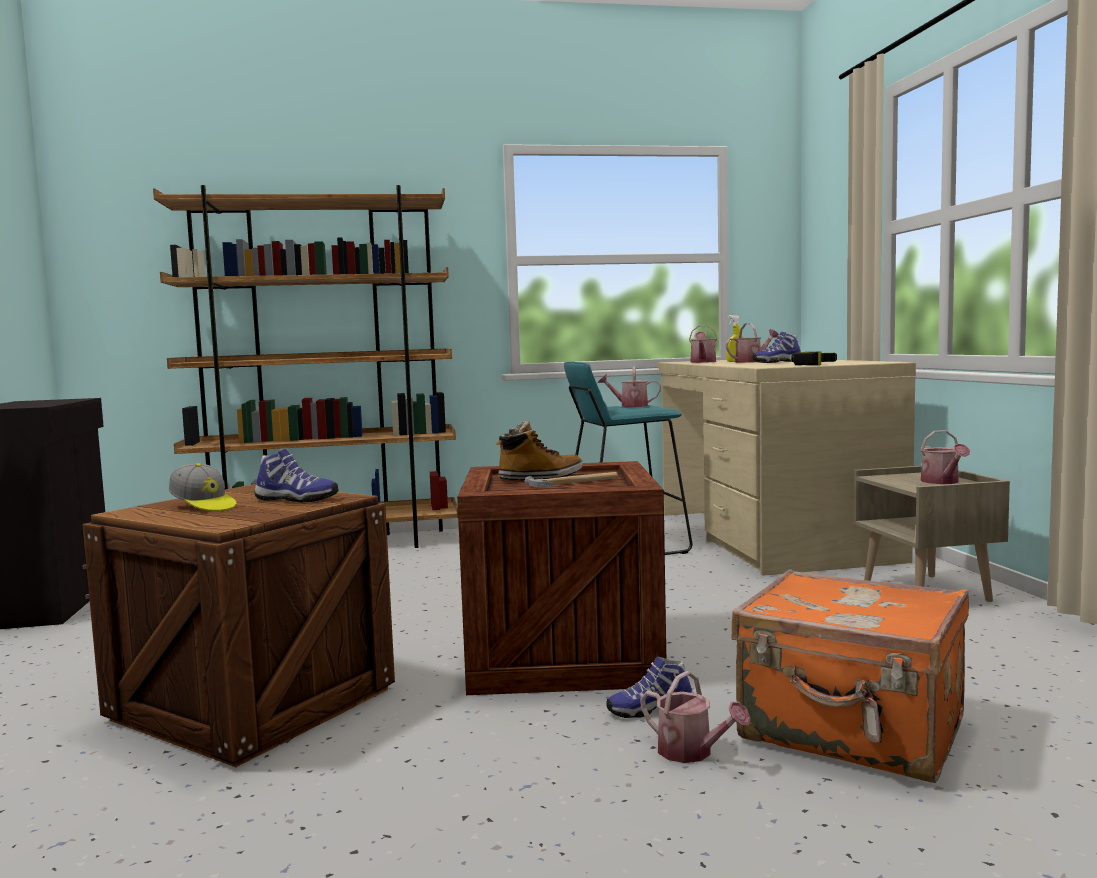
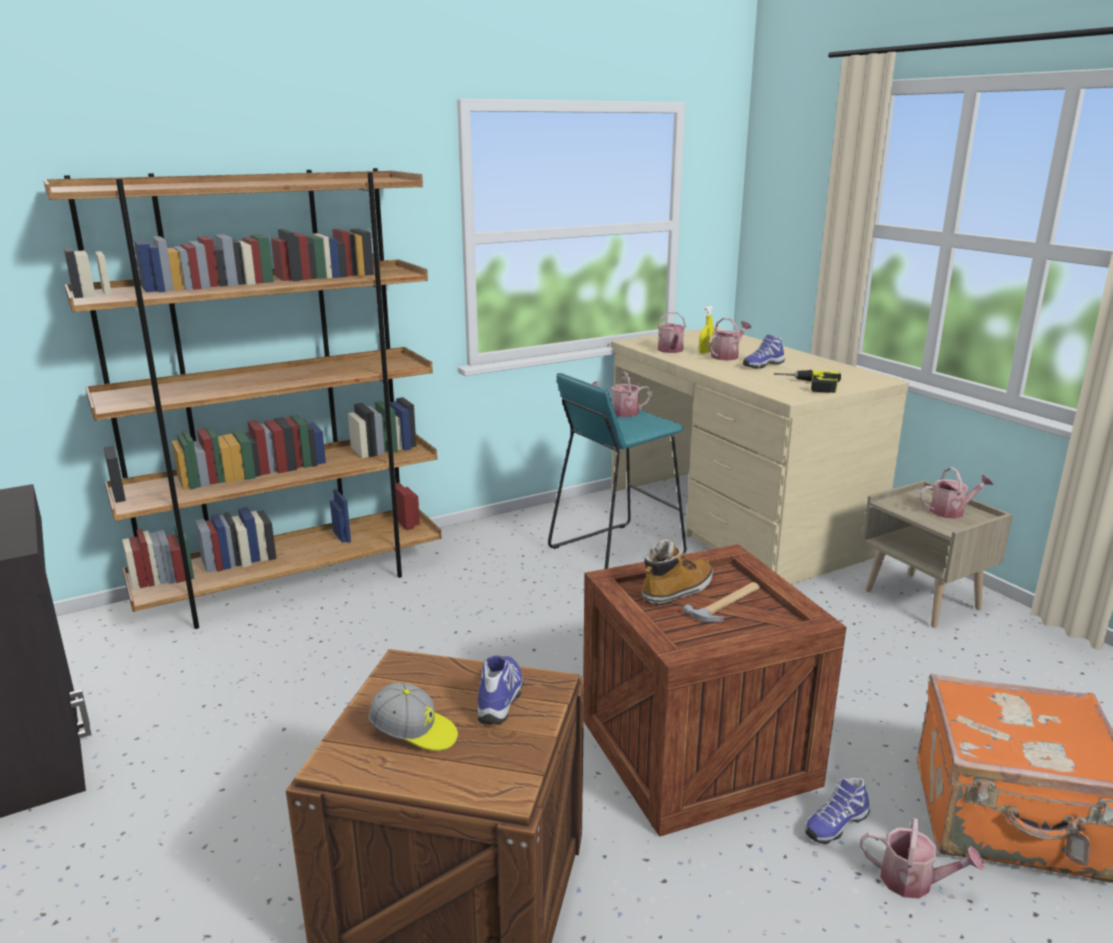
camera: 20 degrees left, 15 degrees up
shoe [254,449,338,502] -> shoe turned 75 degrees counterclockwise [478,655,524,725]
watering can [920,430,970,484] -> watering can turned 75 degrees counterclockwise [920,467,994,519]

